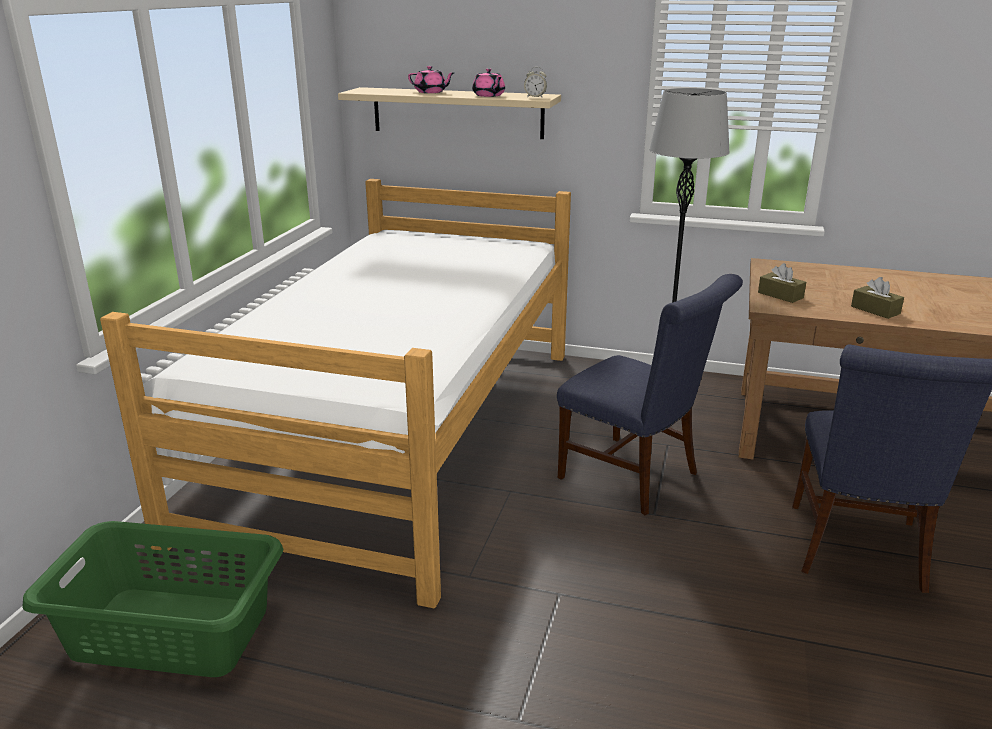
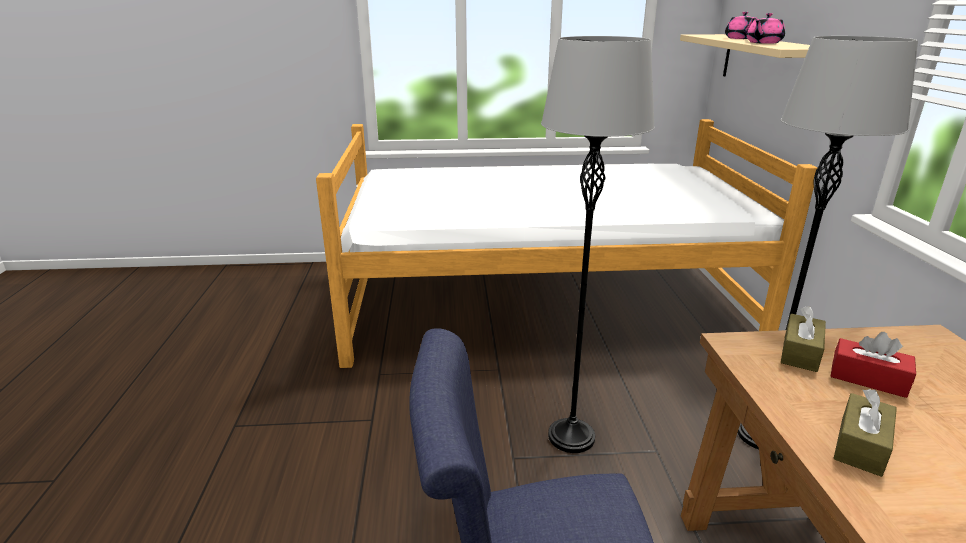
camera: 70 degrees right, 0 degrees up
green laundry basket [22,521,283,677] -> none
alarm clock [524,67,547,97] -> none
blue chair [557,274,743,515] -> grey floor lamp [541,36,655,453]
none -> red tissue box [831,332,916,398]

